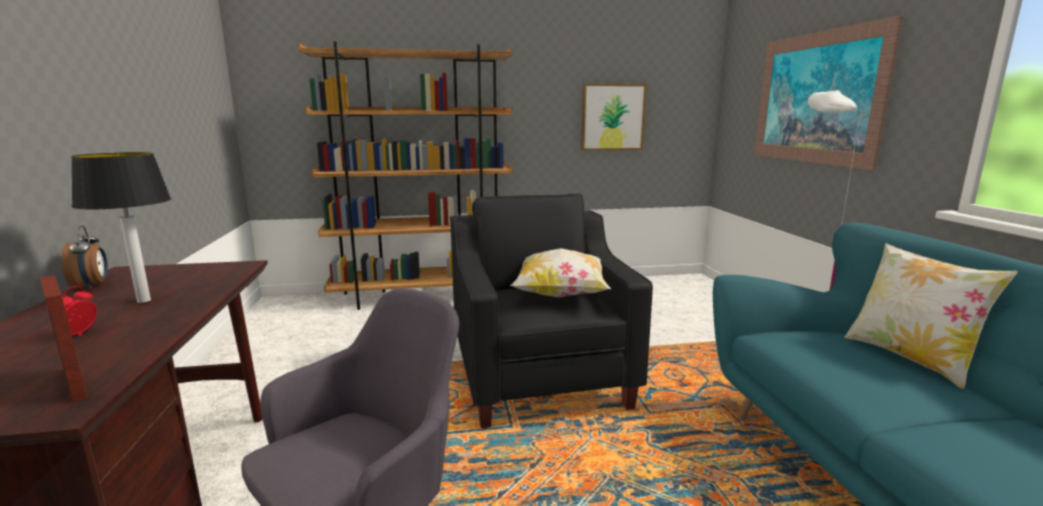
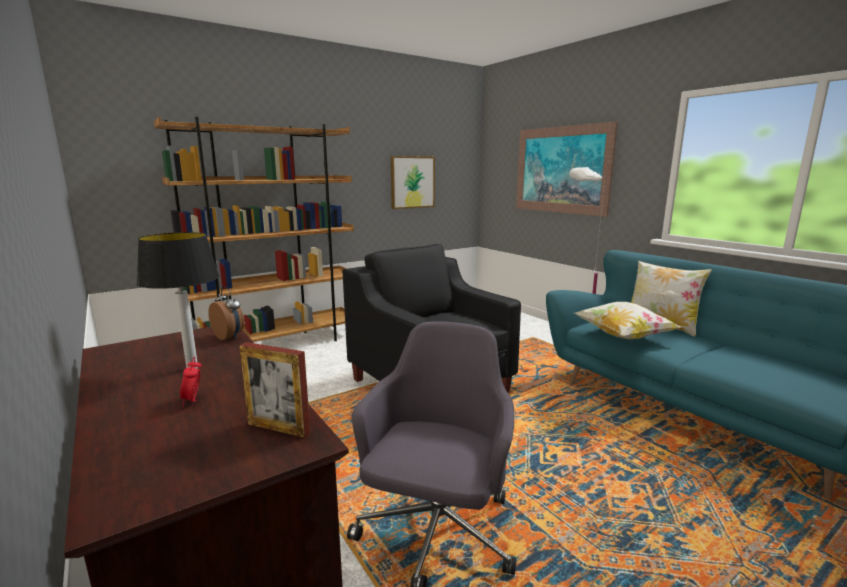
camera: 25 degrees left, 0 degrees up
alarm clock [62,226,108,290] -> alarm clock moved to [208,287,244,340]
pillow [510,248,611,297] -> pillow moved to [575,302,681,339]

